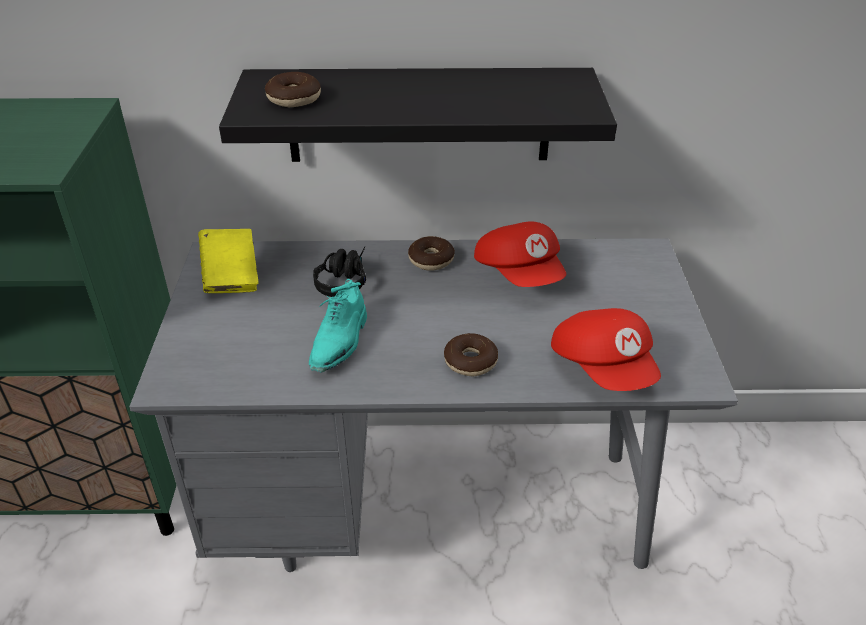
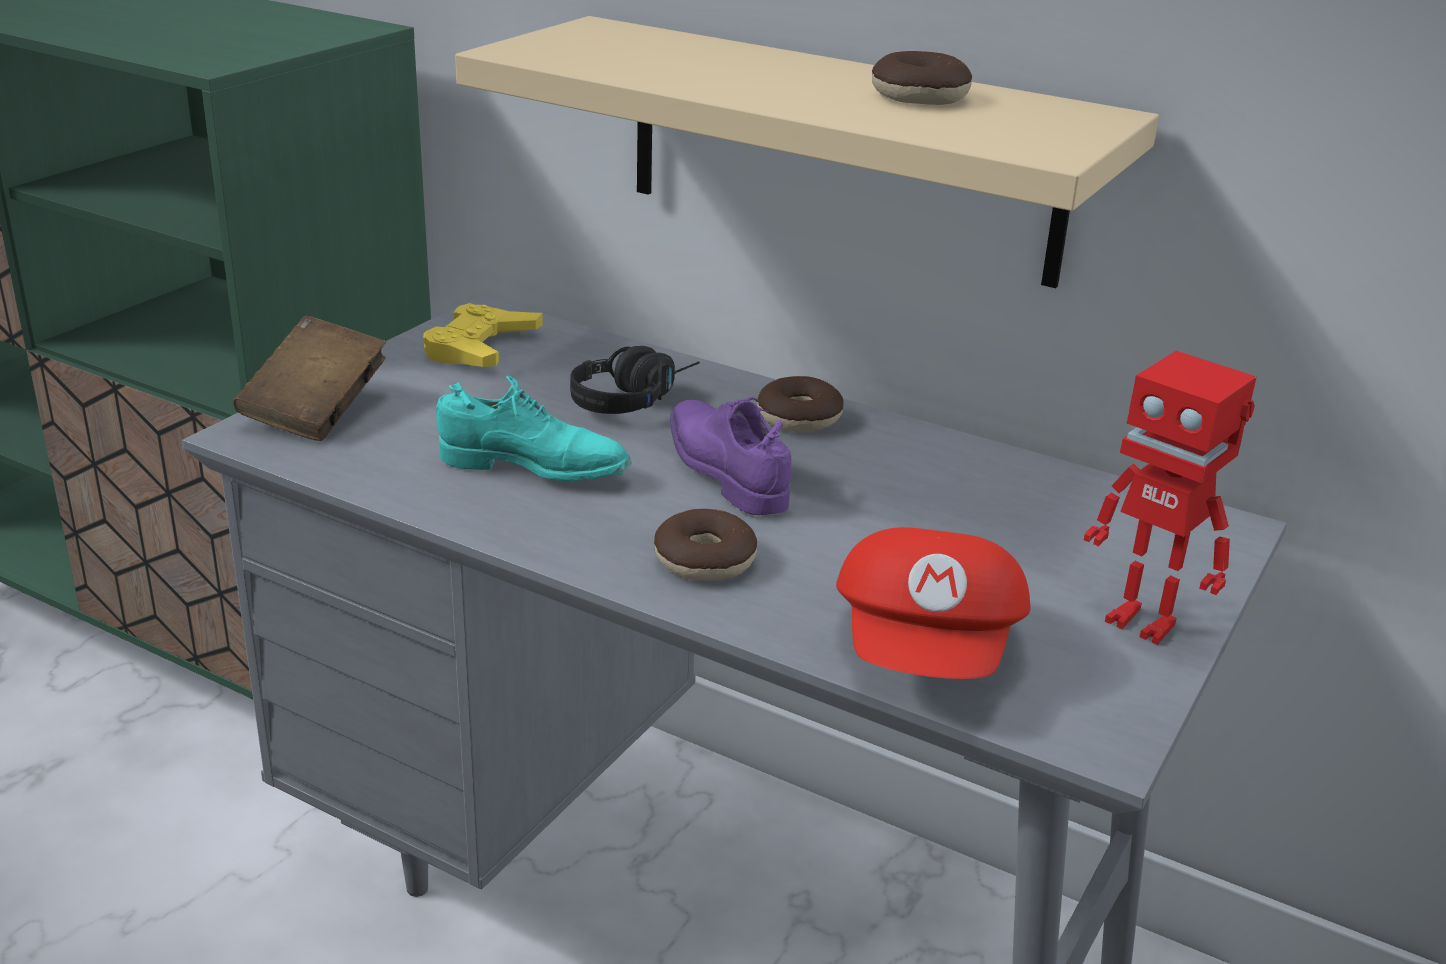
camera: 30 degrees right, 10 degrees down
yellow book [198,229,258,293] -> yellow game controller [423,303,543,367]
black shelf [219,68,617,162] -> beige shelf [455,16,1159,288]
donut [265,72,321,107] -> donut moved to [872,51,972,105]
turquoise shoe [309,279,367,372] -> turquoise shoe turned 120 degrees counterclockwise [436,375,632,481]
red cap [474,222,566,287] -> none
none -> brown book [234,316,386,441]
none -> purple shoe [670,397,791,515]
none -> toy robot [1084,351,1257,645]

